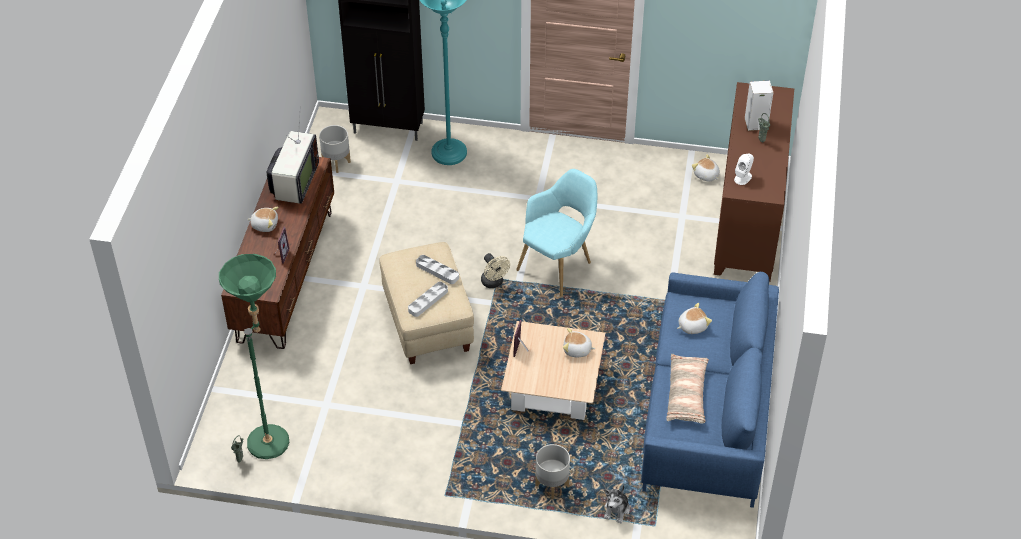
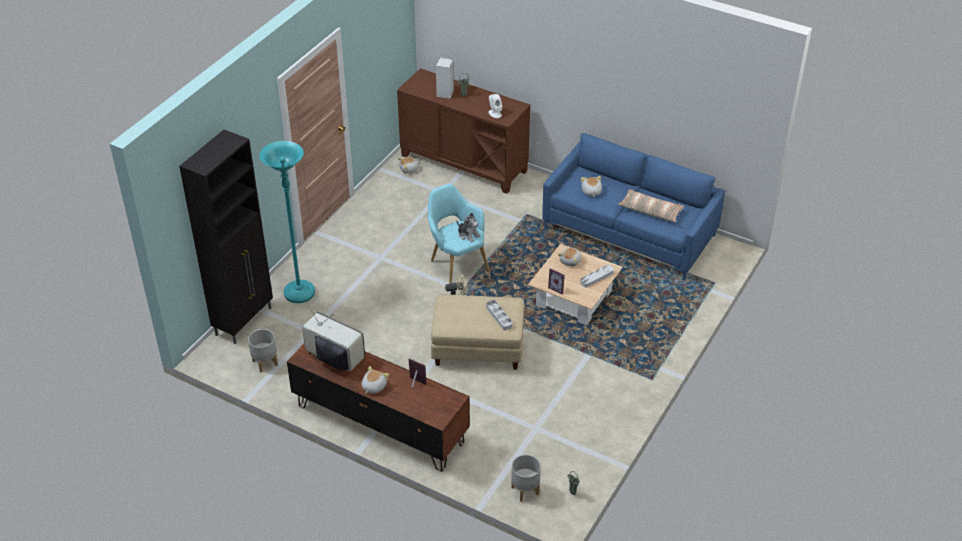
camera: 70 degrees left, 5 degrees down
green floor lamp [219,254,289,459] -> none
grey tray [416,255,459,284] -> grey tray moved to [580,265,614,288]
grey planter [535,444,570,499] -> grey planter moved to [511,455,541,502]
plush toy [604,485,630,524] -> plush toy moved to [456,213,480,242]

